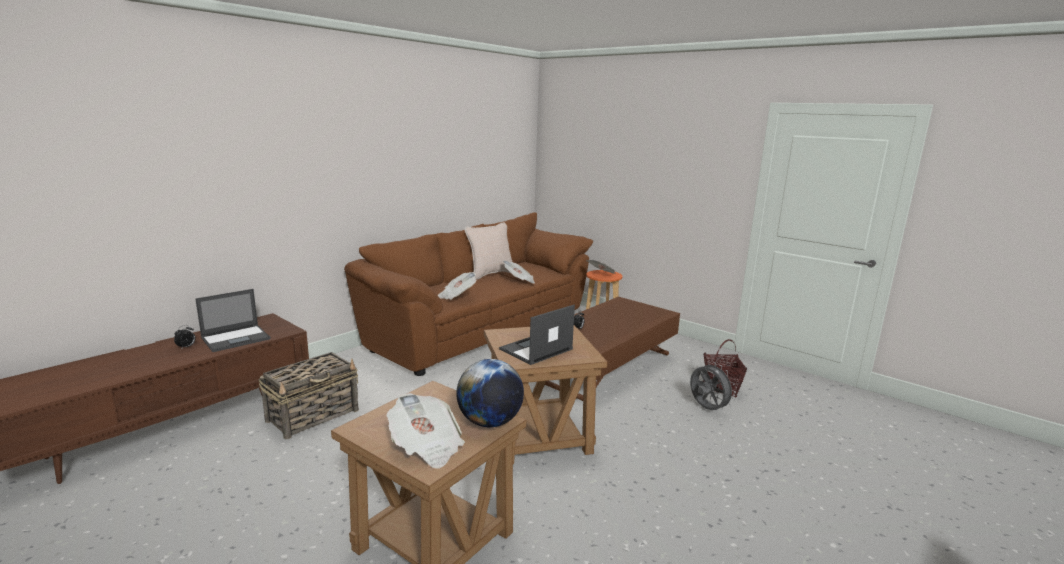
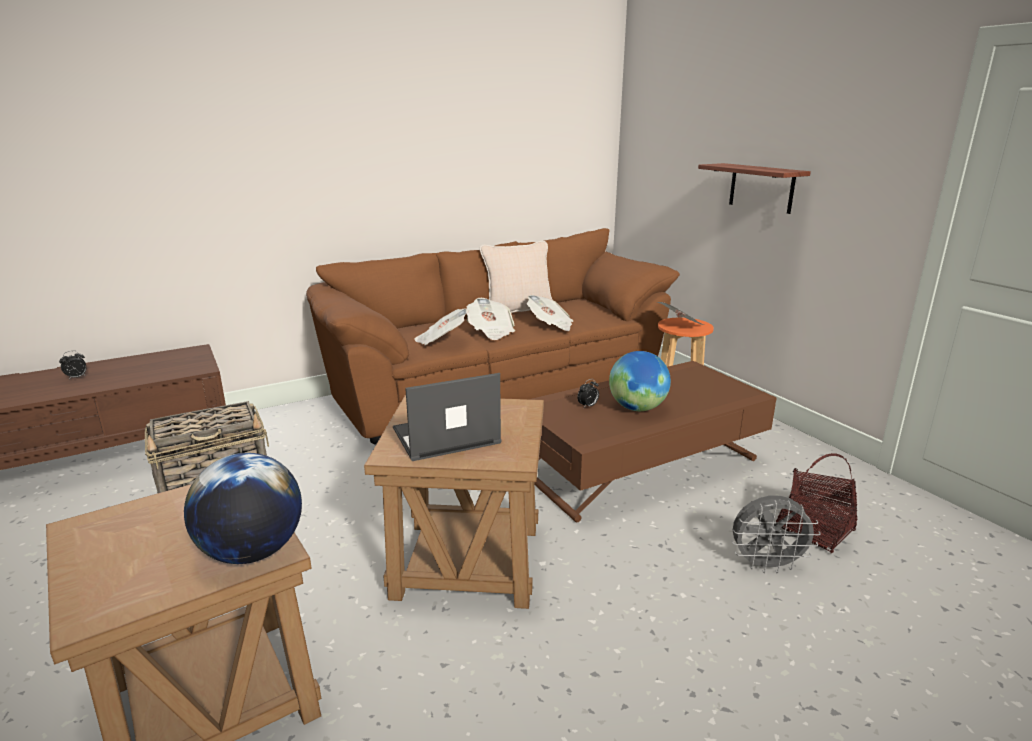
camera: 20 degrees right, 5 degrees up
laptop [195,289,271,352] -> none
newspaper [387,393,465,469] -> newspaper moved to [466,298,515,340]
grey fan [690,362,736,411] -> grey fan turned 105 degrees clockwise [732,496,820,573]
none -> globe [609,351,671,411]
none -> shelf [698,163,811,214]

